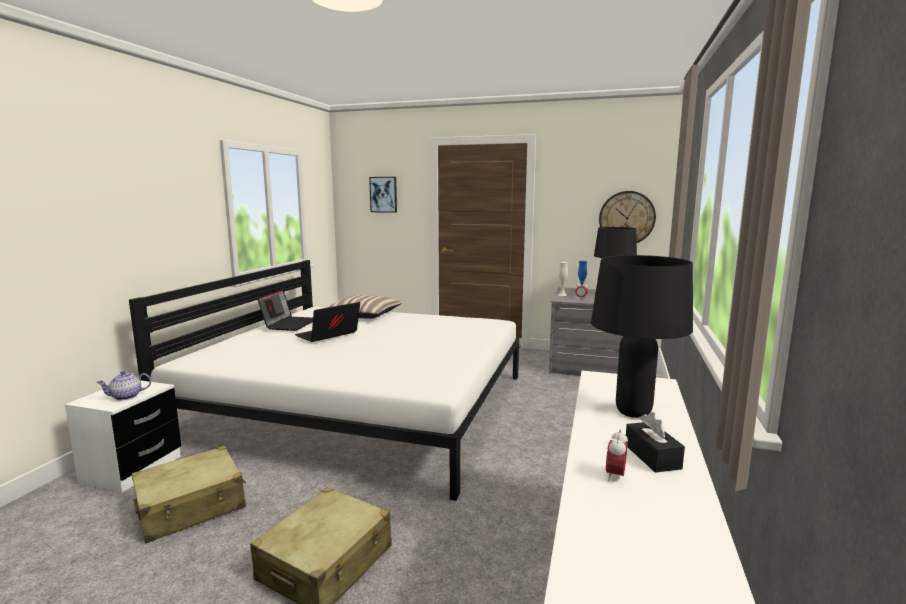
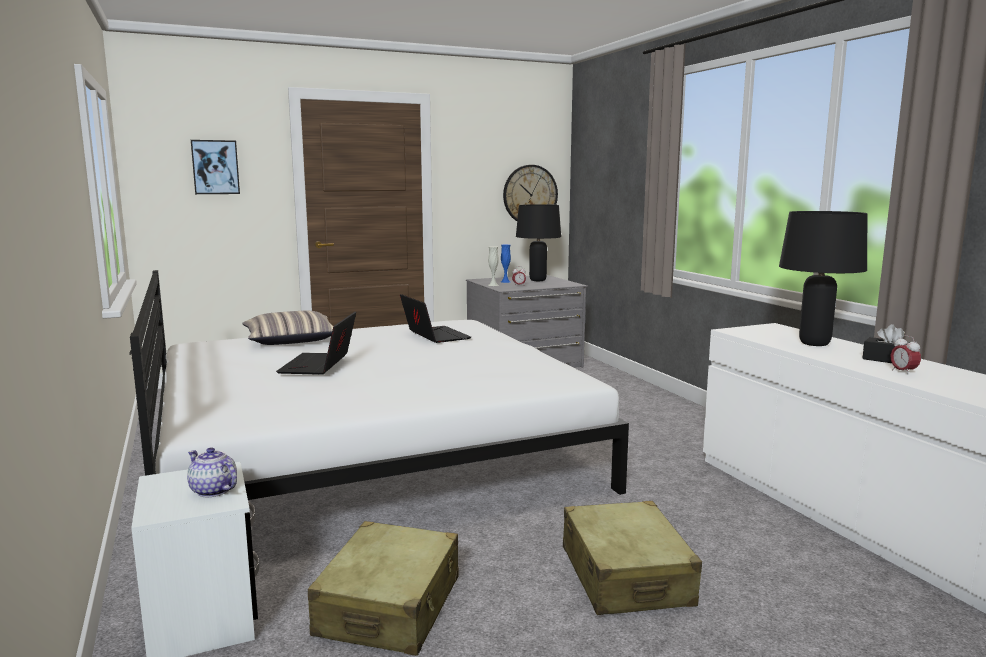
camera: 40 degrees left, 0 degrees up
teapot [96,371,151,400] -> teapot turned 105 degrees clockwise [187,447,237,497]
laptop [257,289,313,331] -> laptop moved to [400,294,471,343]

